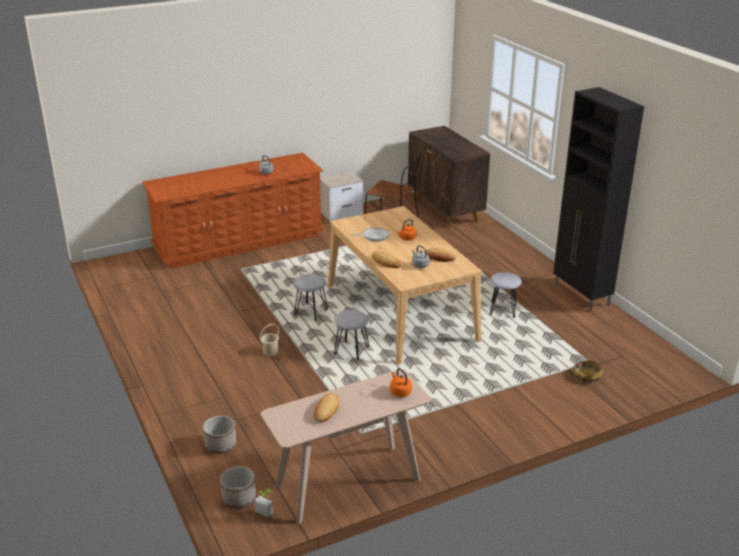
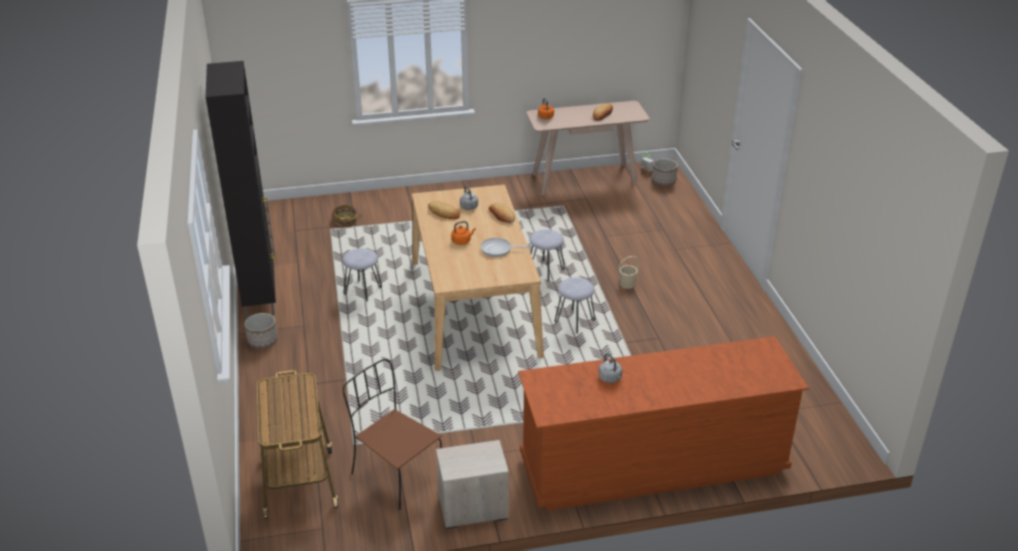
camera: 165 degrees left, 5 degrees up
planter [203,416,236,454] -> planter moved to [244,313,278,349]
brown cabinet [408,126,490,229] -> cart [257,370,338,519]

